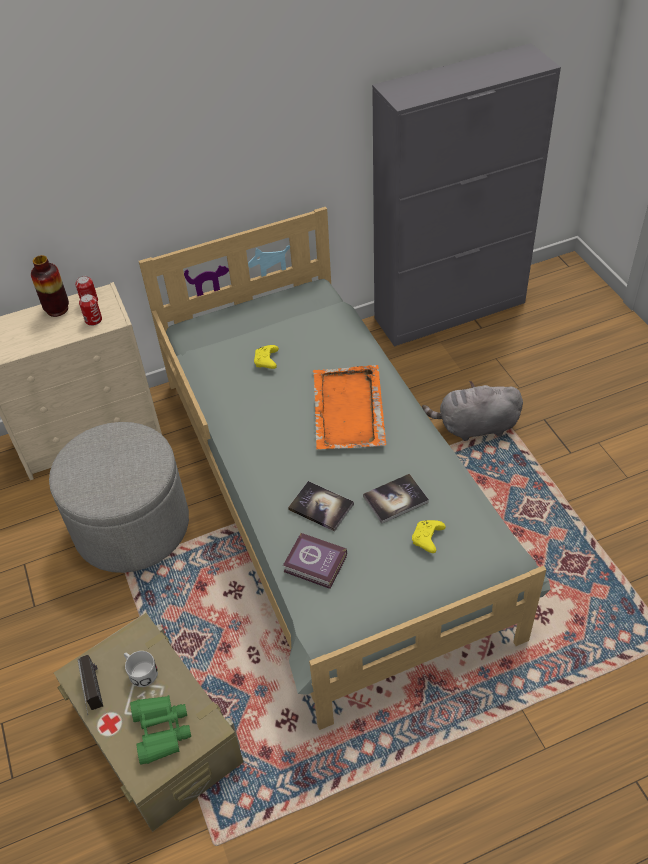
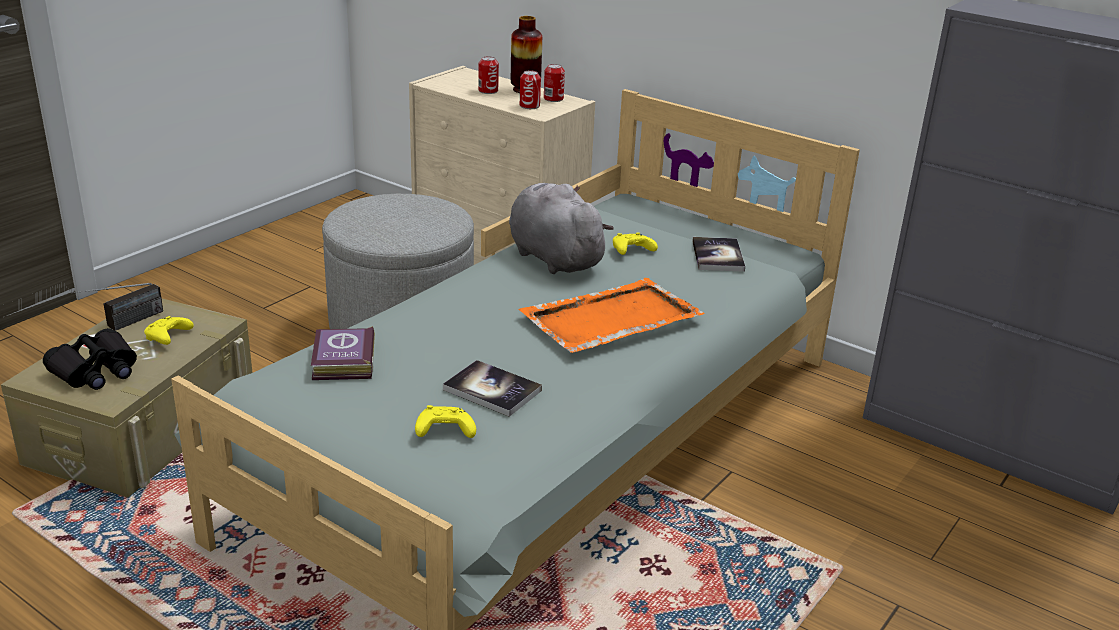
camera: 55 degrees right, 20 degrees down
white mug [124,651,158,687] -> yellow game controller [144,316,194,345]
green binoculars [130,695,191,765] -> black binoculars [43,328,137,390]
book [288,481,354,532] -> book moved to [692,237,745,272]
grey plush toy [422,381,523,441] -> grey plush toy moved to [509,183,614,274]
none -> can [478,56,499,94]

